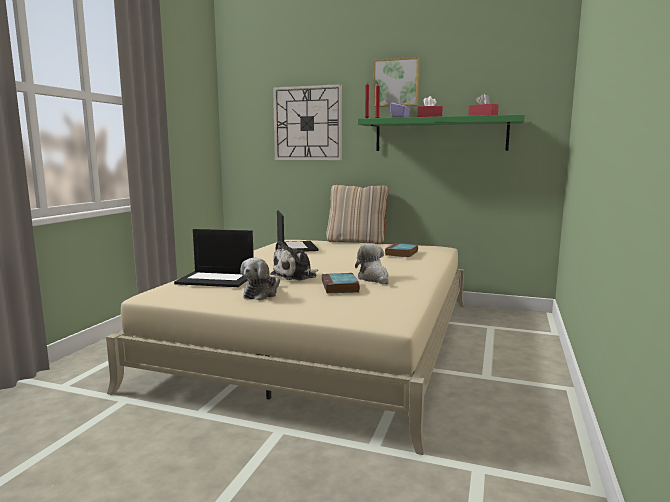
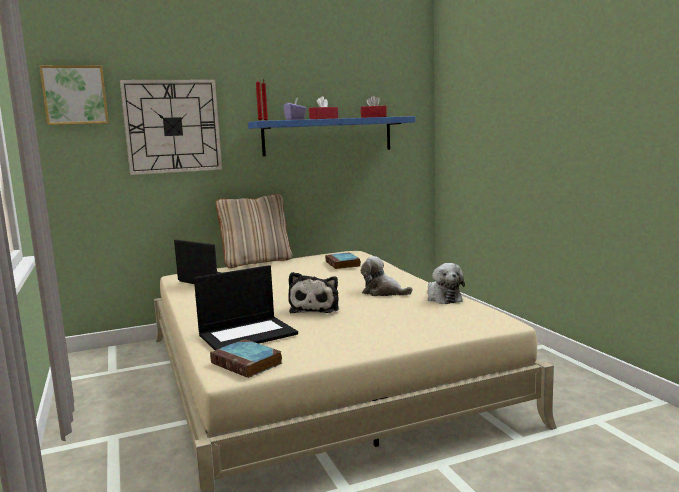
camera: 40 degrees left, 0 degrees up
plush toy [240,258,280,300] -> plush toy moved to [428,263,465,304]
book [322,273,360,293] -> book moved to [210,339,283,378]
green shelf [358,115,525,151] -> blue shelf [248,116,415,156]
picture [373,57,420,107] -> picture moved to [39,65,109,125]

